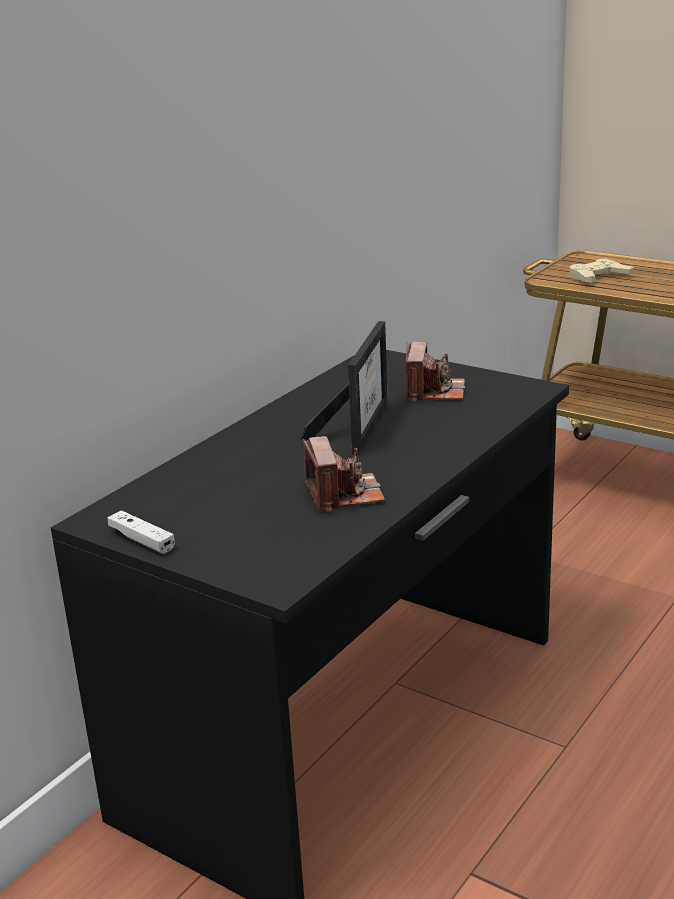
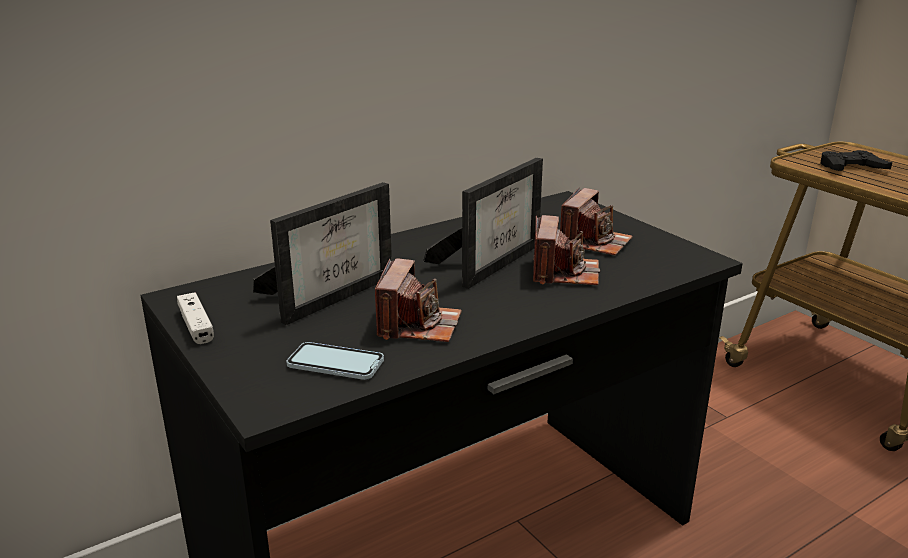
camera: 20 degrees right, 0 degrees up
beige game controller [570,258,634,283] -> black game controller [821,150,892,171]
none -> picture frame [253,182,392,325]
none -> phone [286,342,384,380]
none -> camera [533,215,600,285]

